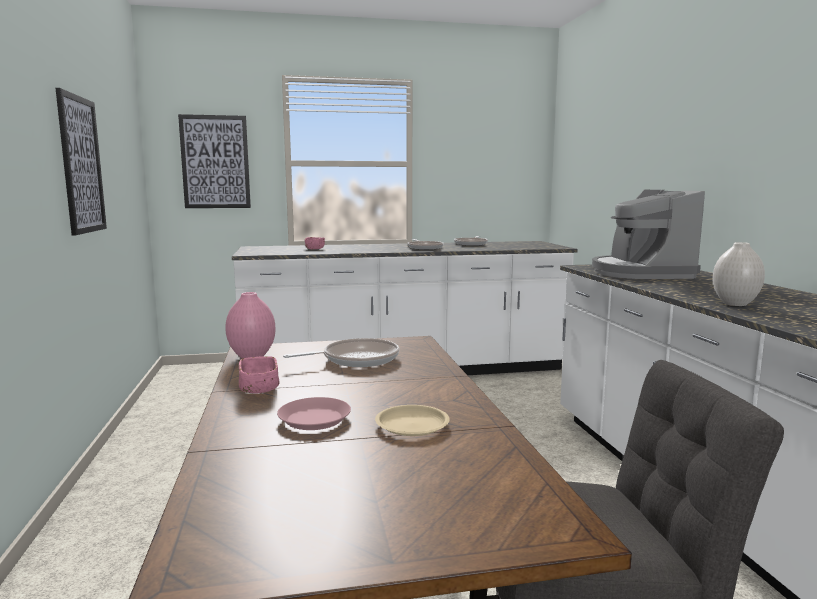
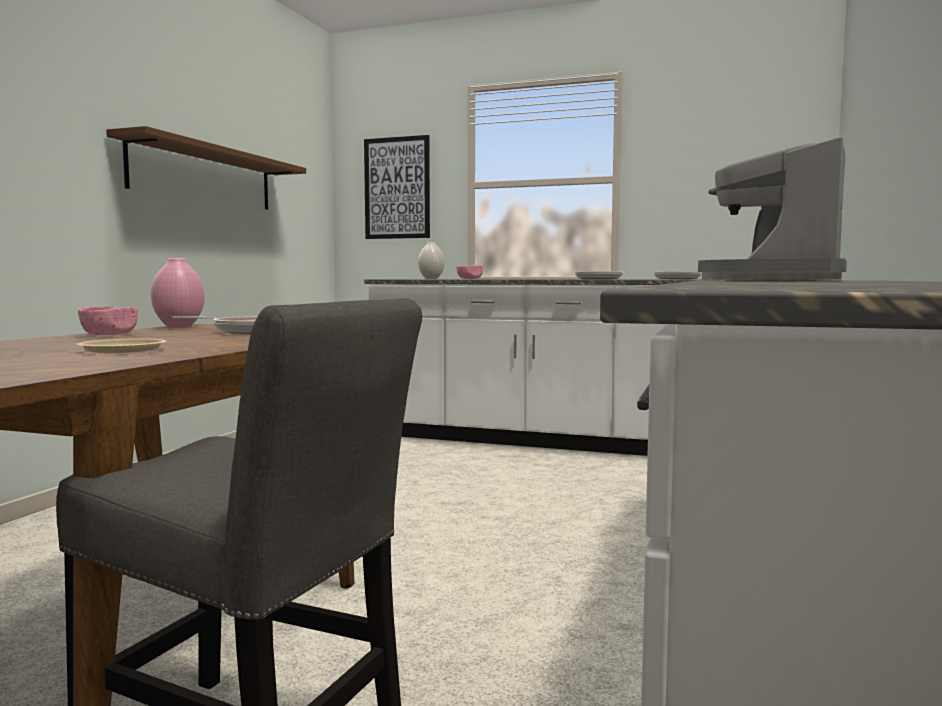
camera: 30 degrees right, 5 degrees down
picture [56,88,107,235] -> brown shelf [106,126,306,209]
pink plate [277,397,351,430] -> none
white vase [713,242,765,306] -> white vase moved to [418,242,445,279]

